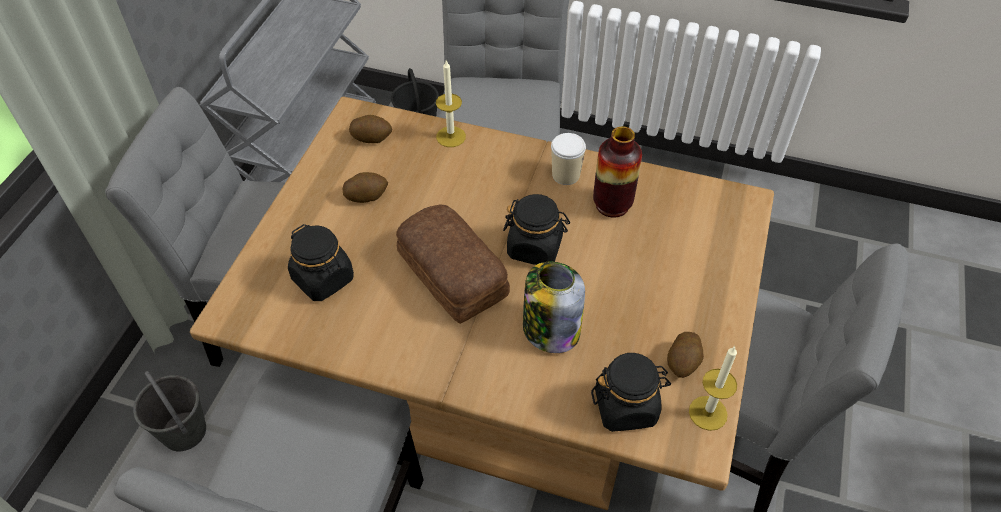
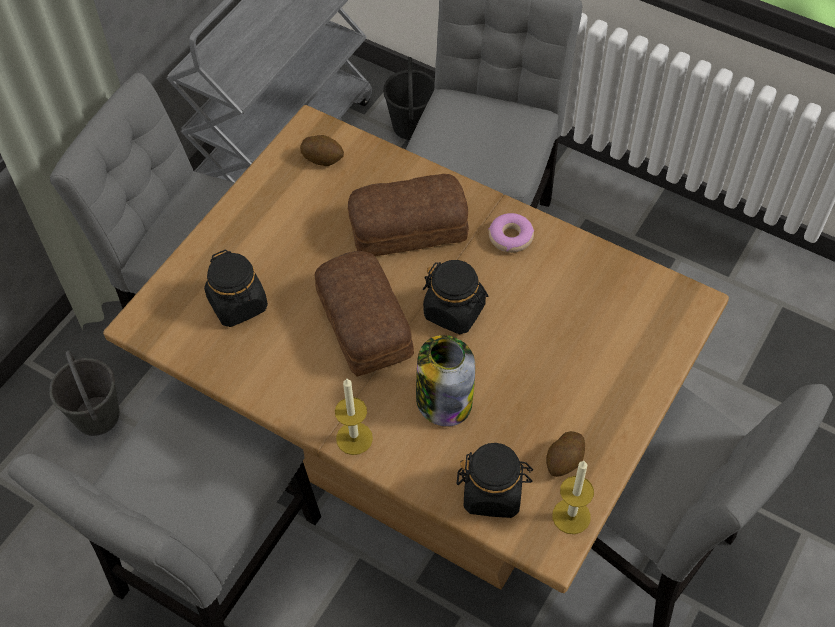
camera: 15 degrees right, 5 degrees up
potato [342,172,388,203] -> none
candle [436,61,466,147] -> candle moved to [335,378,373,455]
cup [551,133,586,185] -> donut [488,213,534,253]
vase [593,127,642,218] -> none
none -> bread [348,174,469,256]

